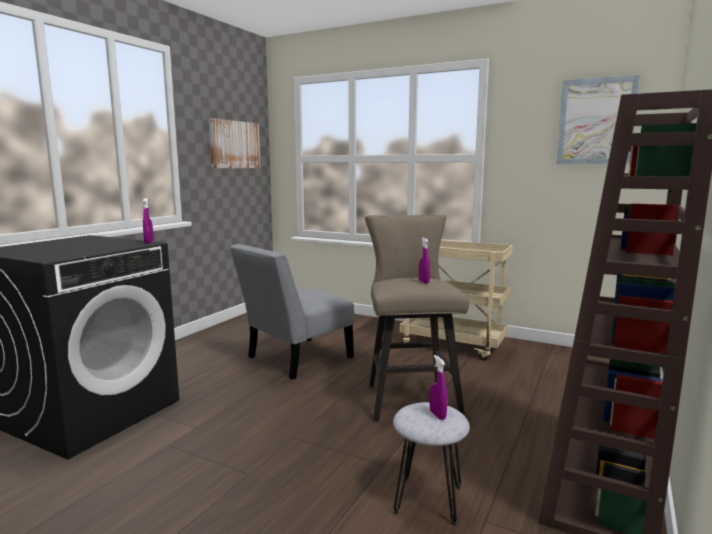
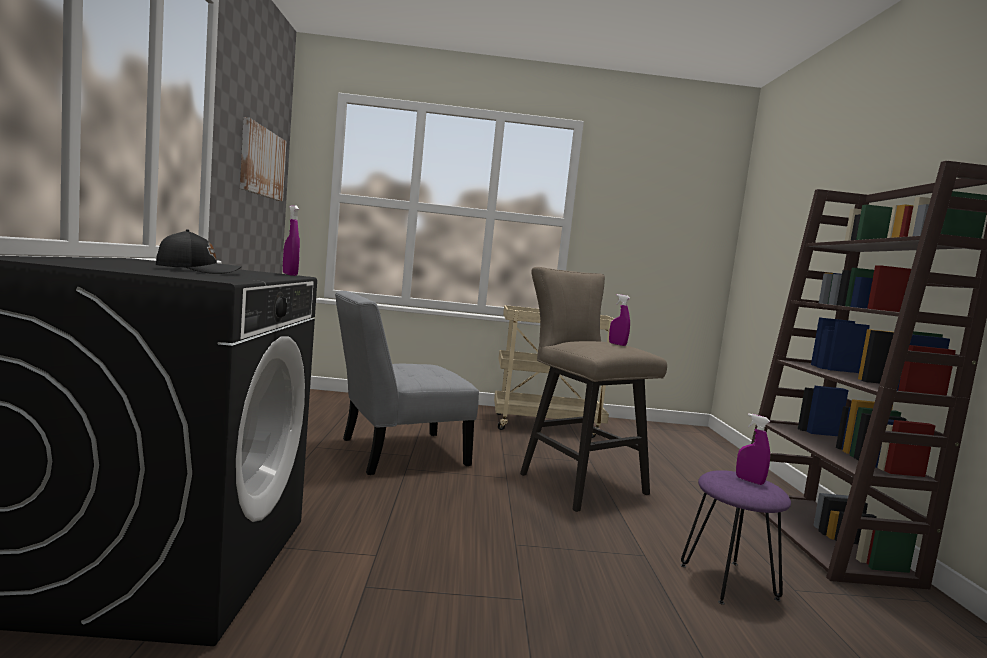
camera: 30 degrees left, 5 degrees down
grey chair [230,244,354,379] -> grey chair turned 45 degrees clockwise [335,291,479,475]
grey stool [393,402,470,526] -> purple stool [681,470,791,605]
picture [556,75,640,164] -> none
none -> black cap [156,229,241,274]

